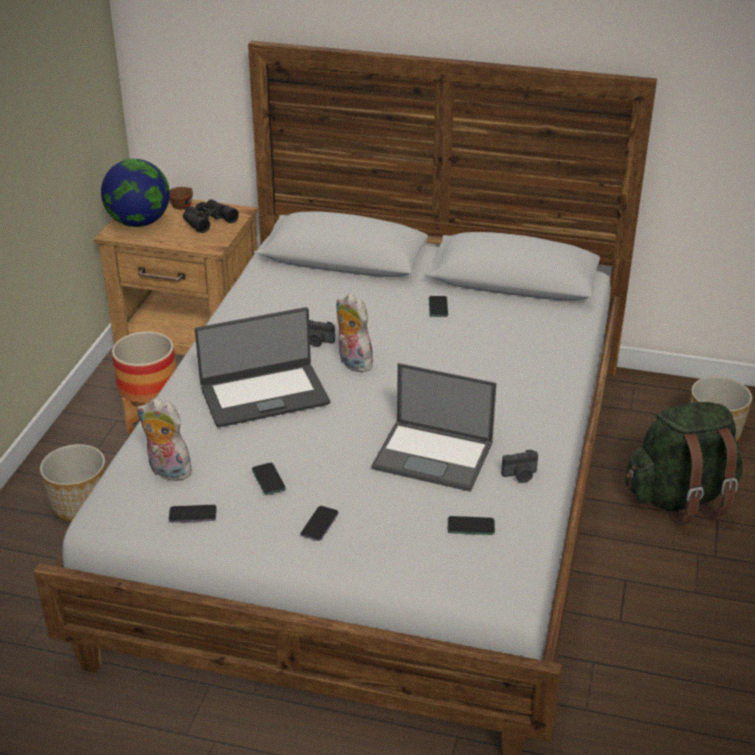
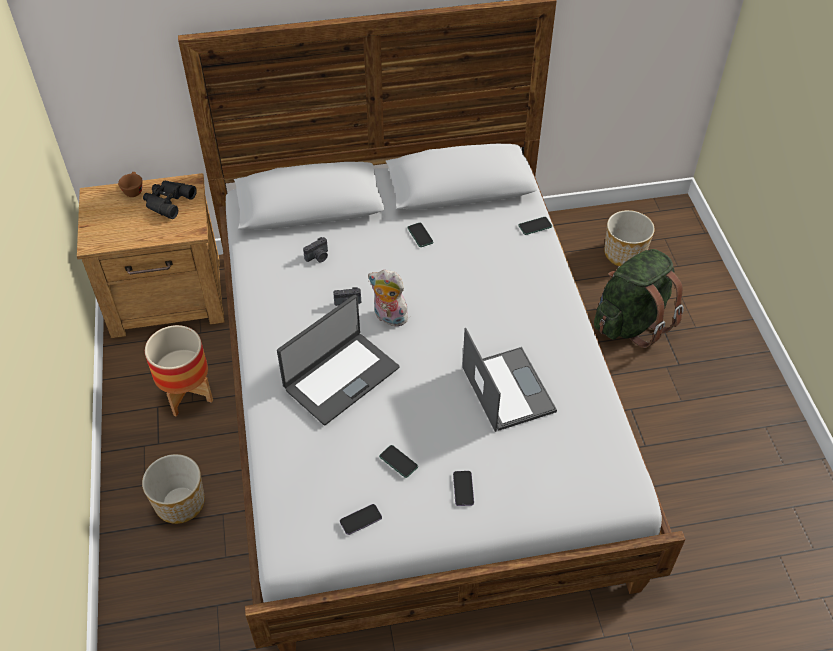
camera: 25 degrees left, 15 degrees up
globe [101,159,170,227] -> none
plush toy [137,398,195,483] -> none
laptop [371,363,497,492] -> laptop turned 105 degrees counterclockwise [462,328,557,432]
phone [448,516,495,535] -> phone moved to [518,217,552,235]
camera [501,450,538,483] -> camera moved to [303,237,328,263]

